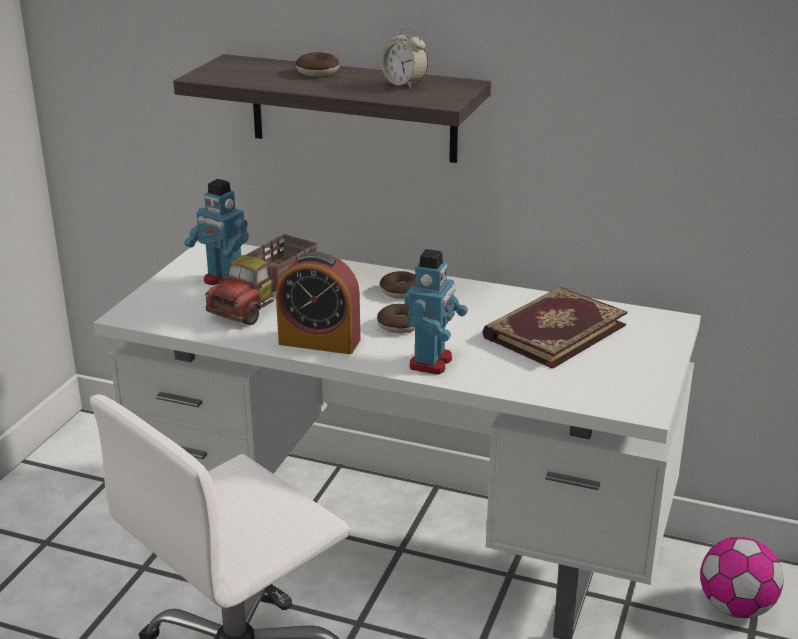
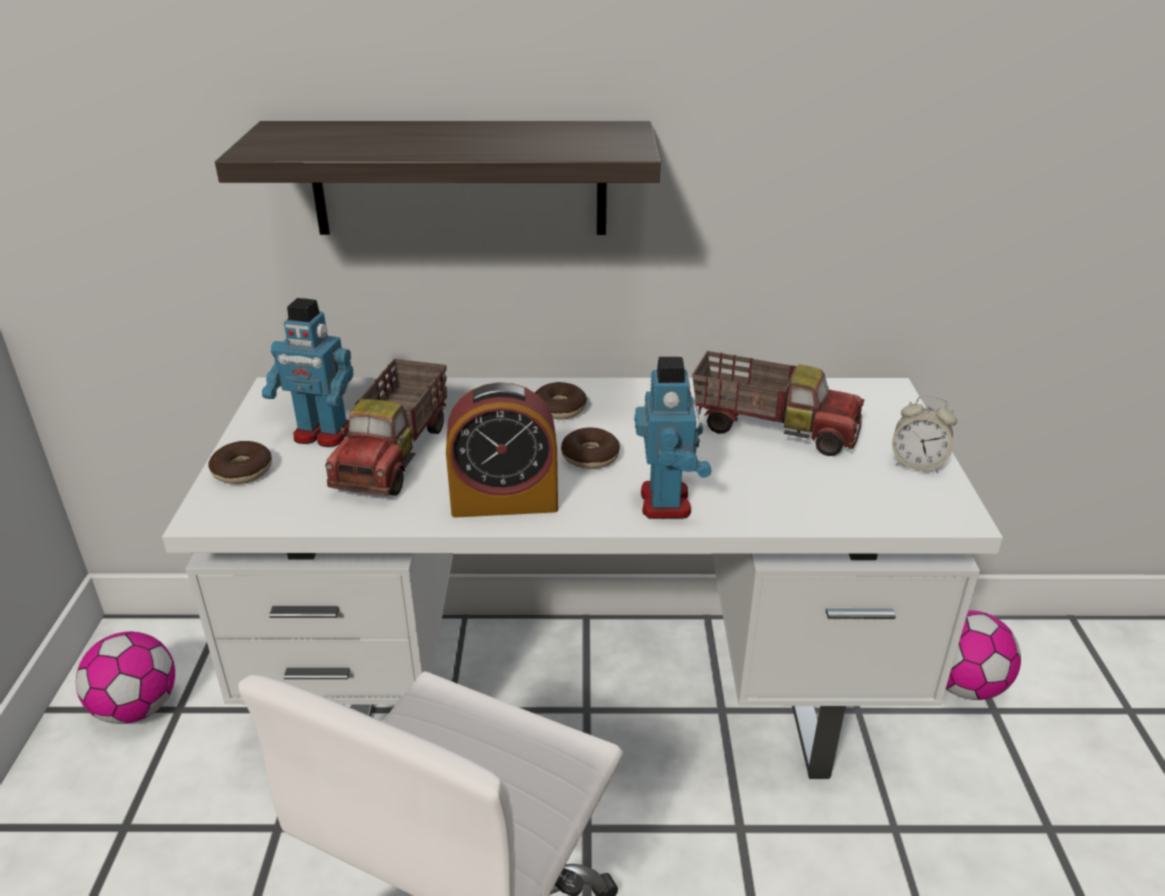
camera: 20 degrees left, 5 degrees up
donut [295,52,340,77] -> donut moved to [208,441,272,484]
alarm clock [382,26,428,89] -> alarm clock moved to [892,395,957,473]
book [483,287,627,369] -> toy truck [692,351,865,456]
none -> football [76,631,175,724]

